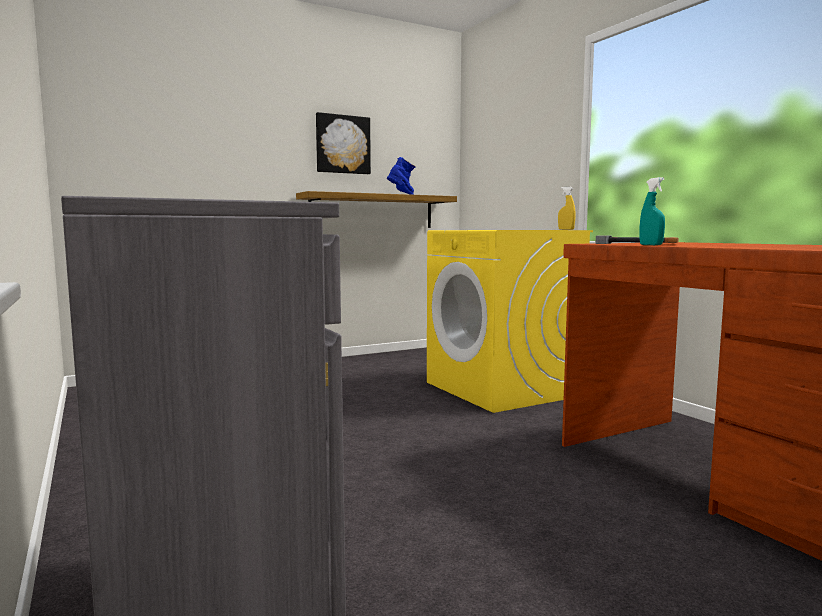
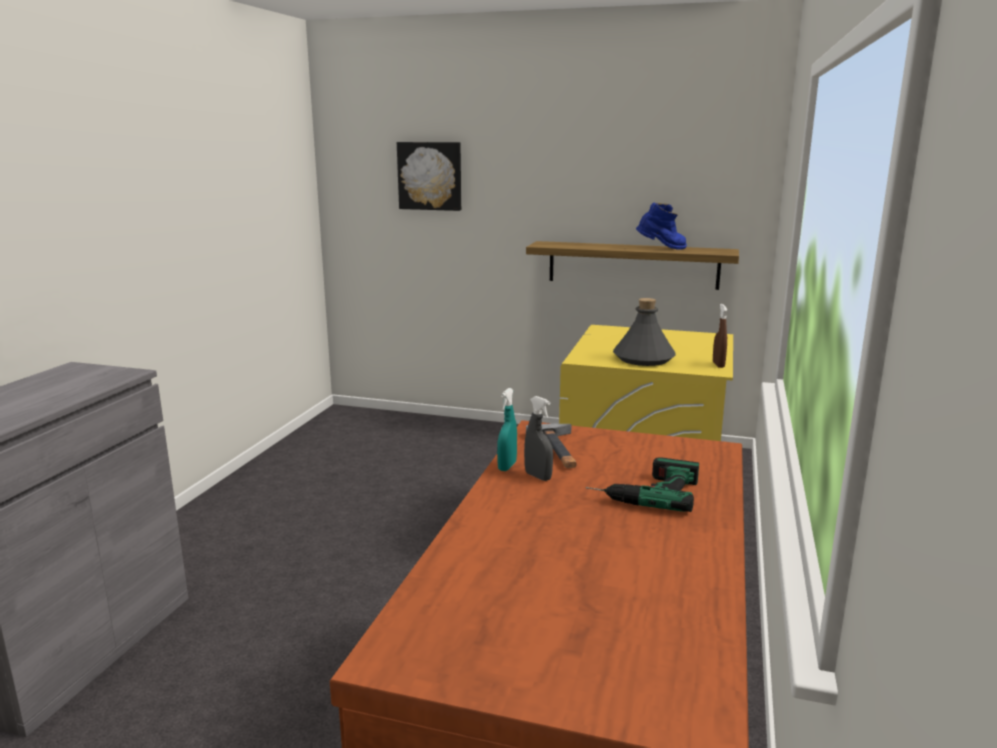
camera: 45 degrees right, 10 degrees up
picture [316,112,371,174] -> picture moved to [397,142,461,211]
yellow spray bottle [558,187,576,230] -> brown spray bottle [713,304,728,368]
none -> grey spray bottle [524,396,553,481]
none -> power drill [586,457,699,512]
none -> grey bottle [613,298,676,366]

